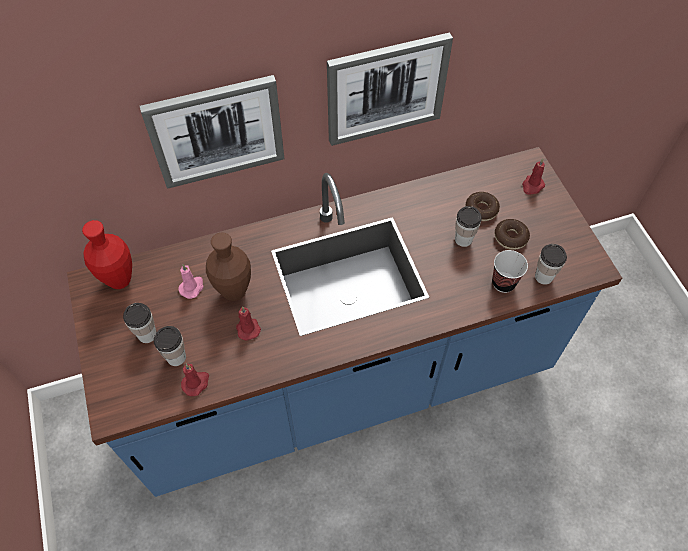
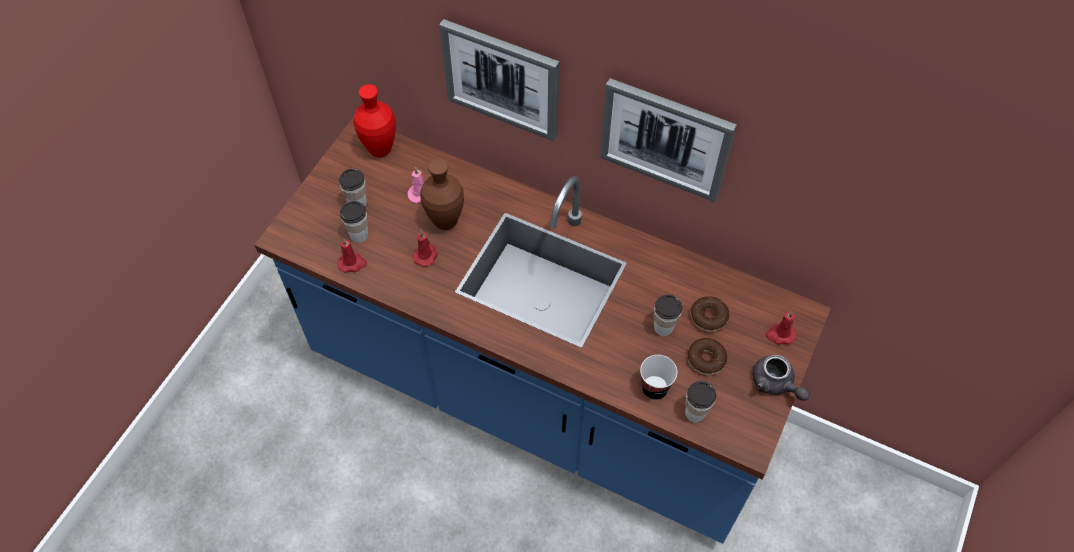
camera: 45 degrees right, 0 degrees up
none -> grey teapot [752,355,810,401]

